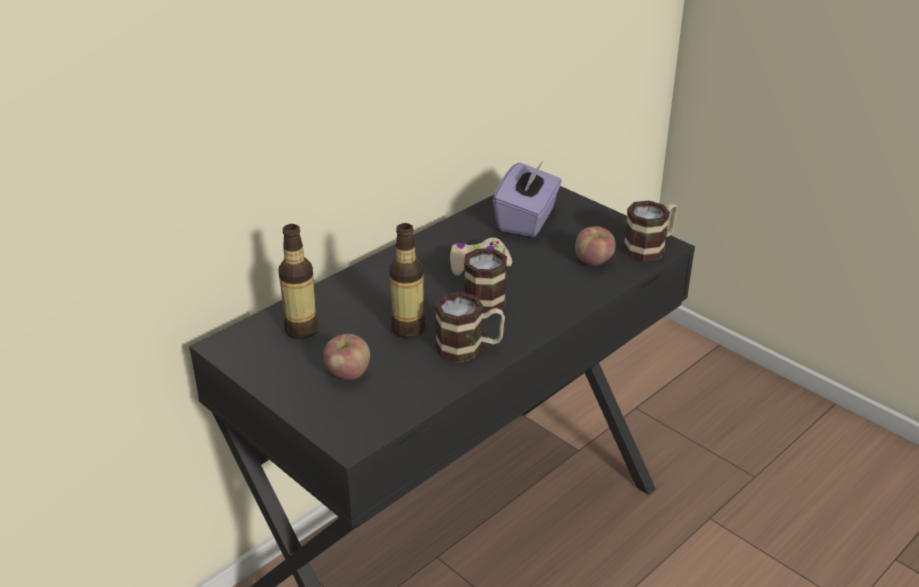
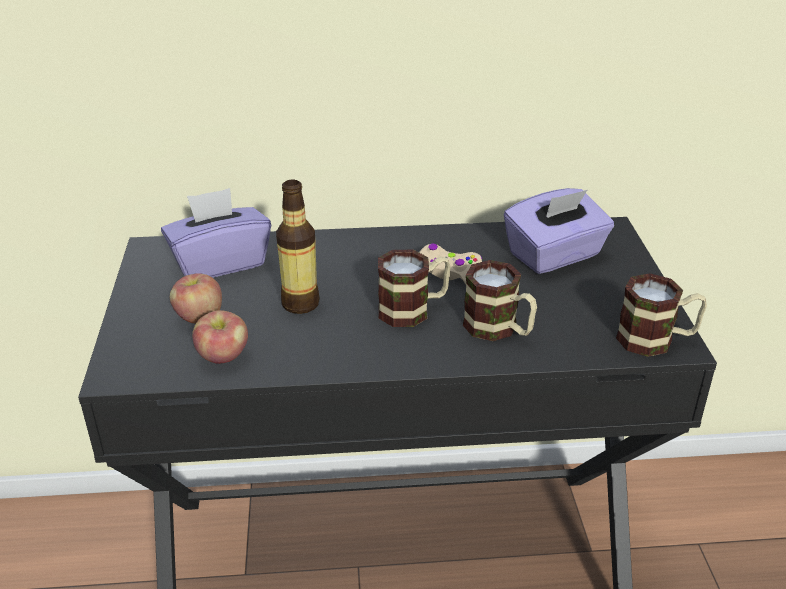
camera: 40 degrees right, 0 degrees up
bottle [278,224,319,339] -> purple tissue box [161,188,271,278]
mug [435,291,505,363] -> mug moved to [463,260,537,341]
apple [575,226,616,266] -> apple moved to [192,310,248,364]

